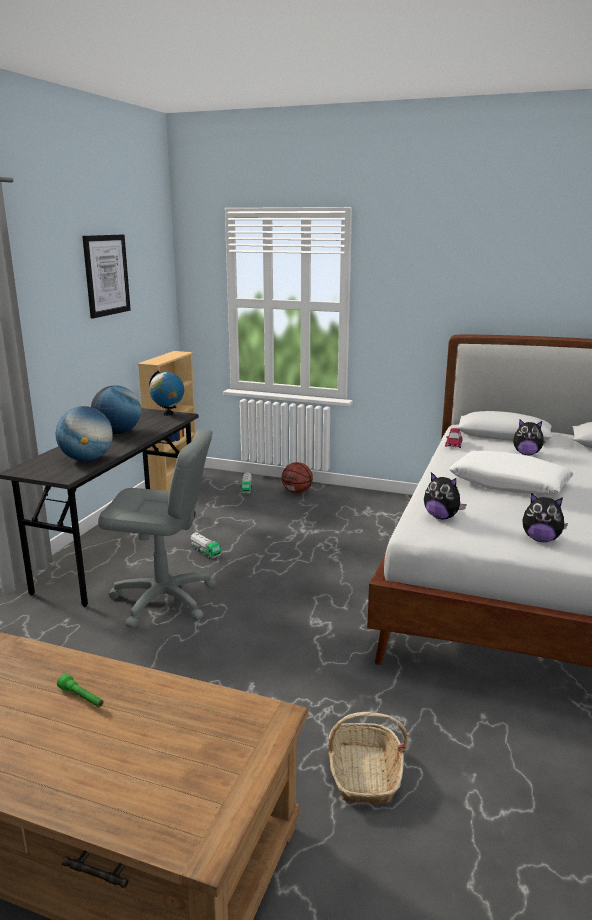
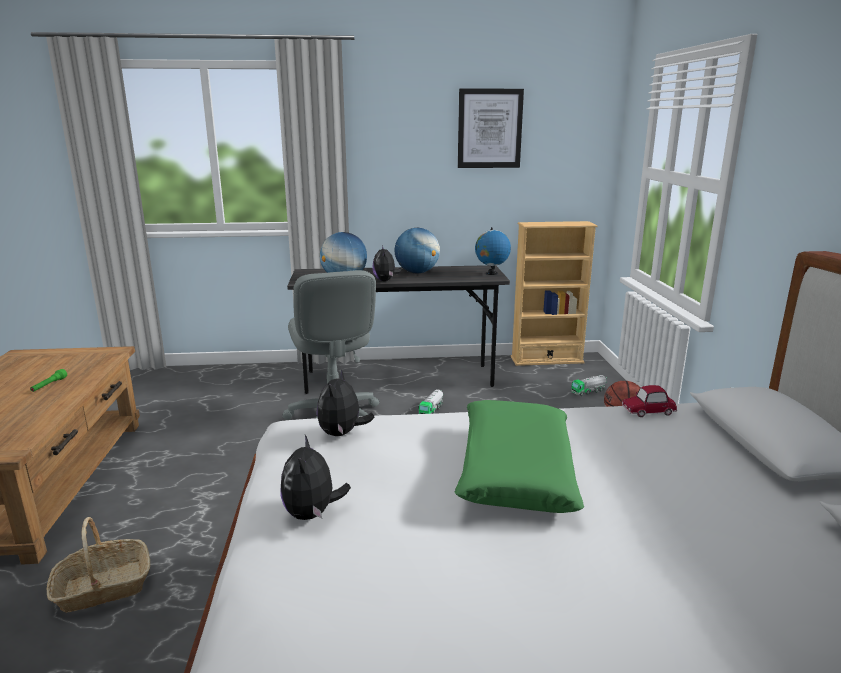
camera: 65 degrees right, 0 degrees up
white pillow [449,451,574,495] -> green pillow [455,400,584,513]
plush toy [513,420,546,455] -> plush toy moved to [372,246,402,281]

